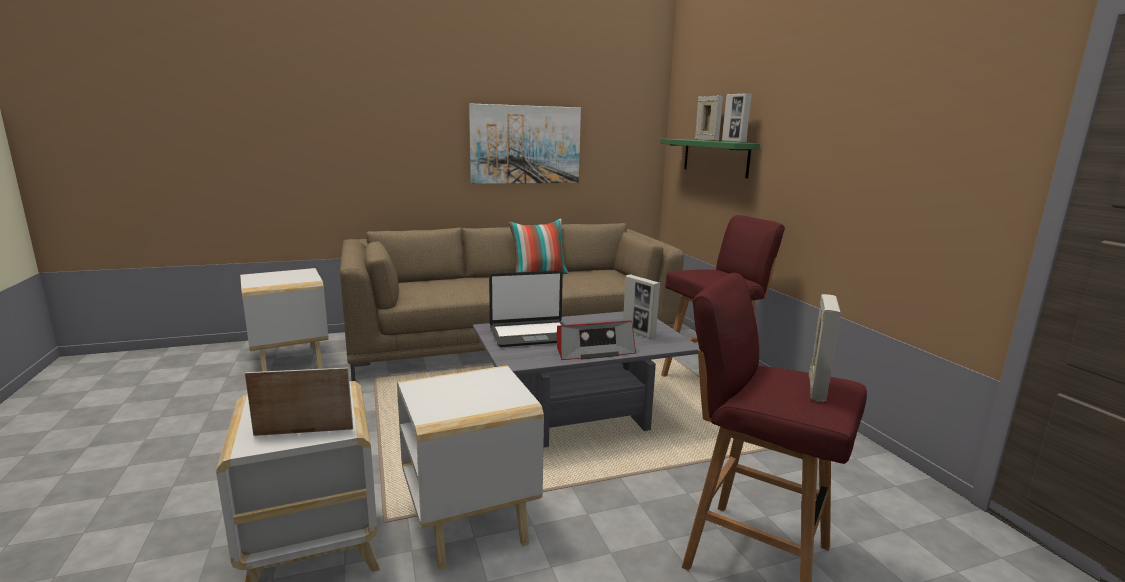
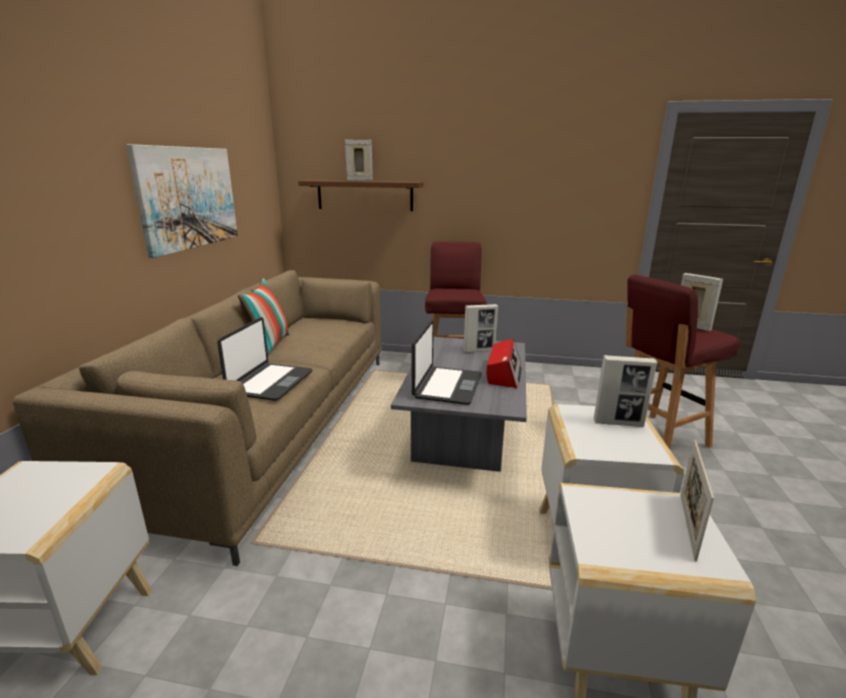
camera: 60 degrees left, 5 degrees up
green shelf [660,139,760,178] -> brown shelf [298,180,424,211]
picture frame [722,93,752,143] -> picture frame moved to [594,355,657,427]
none -> laptop [217,317,312,401]

